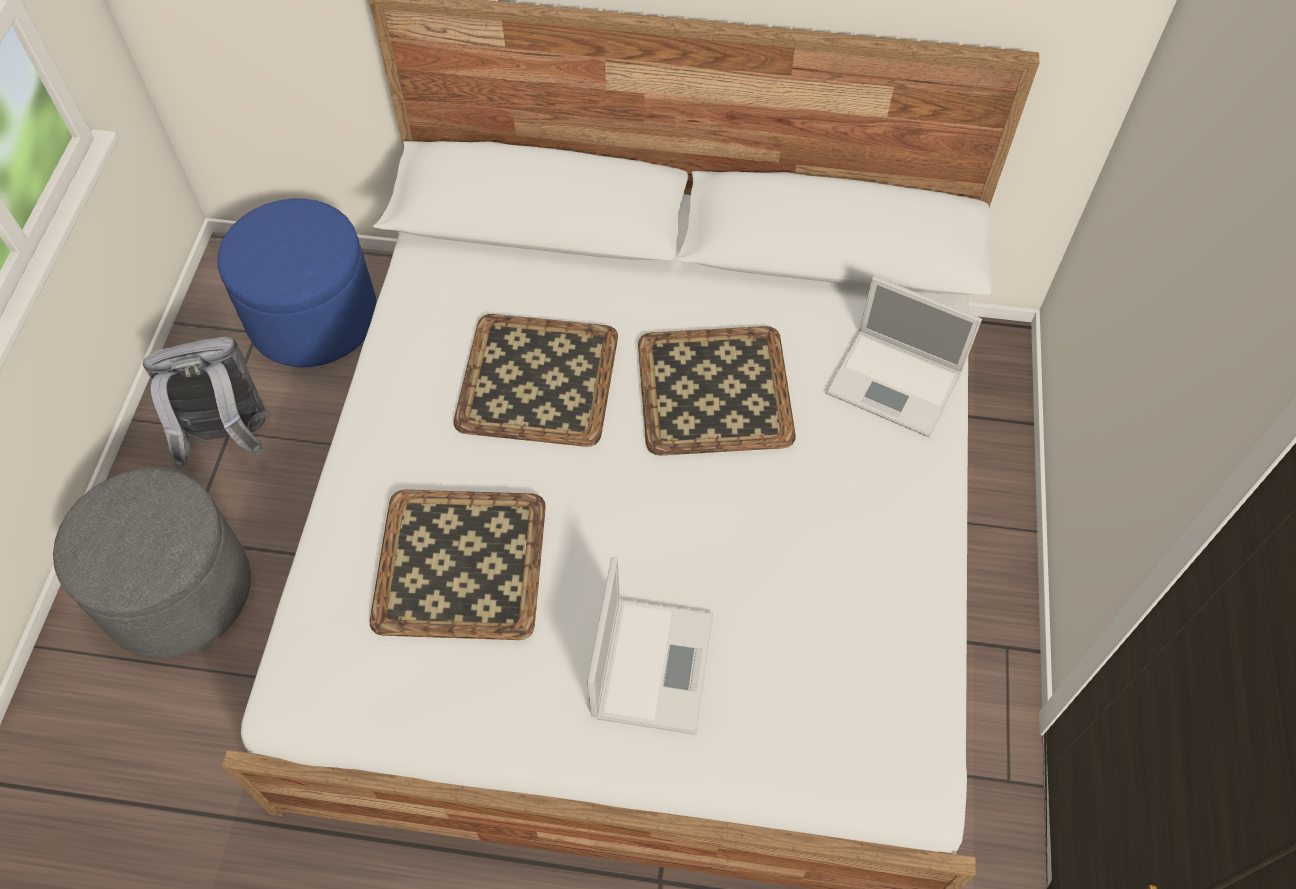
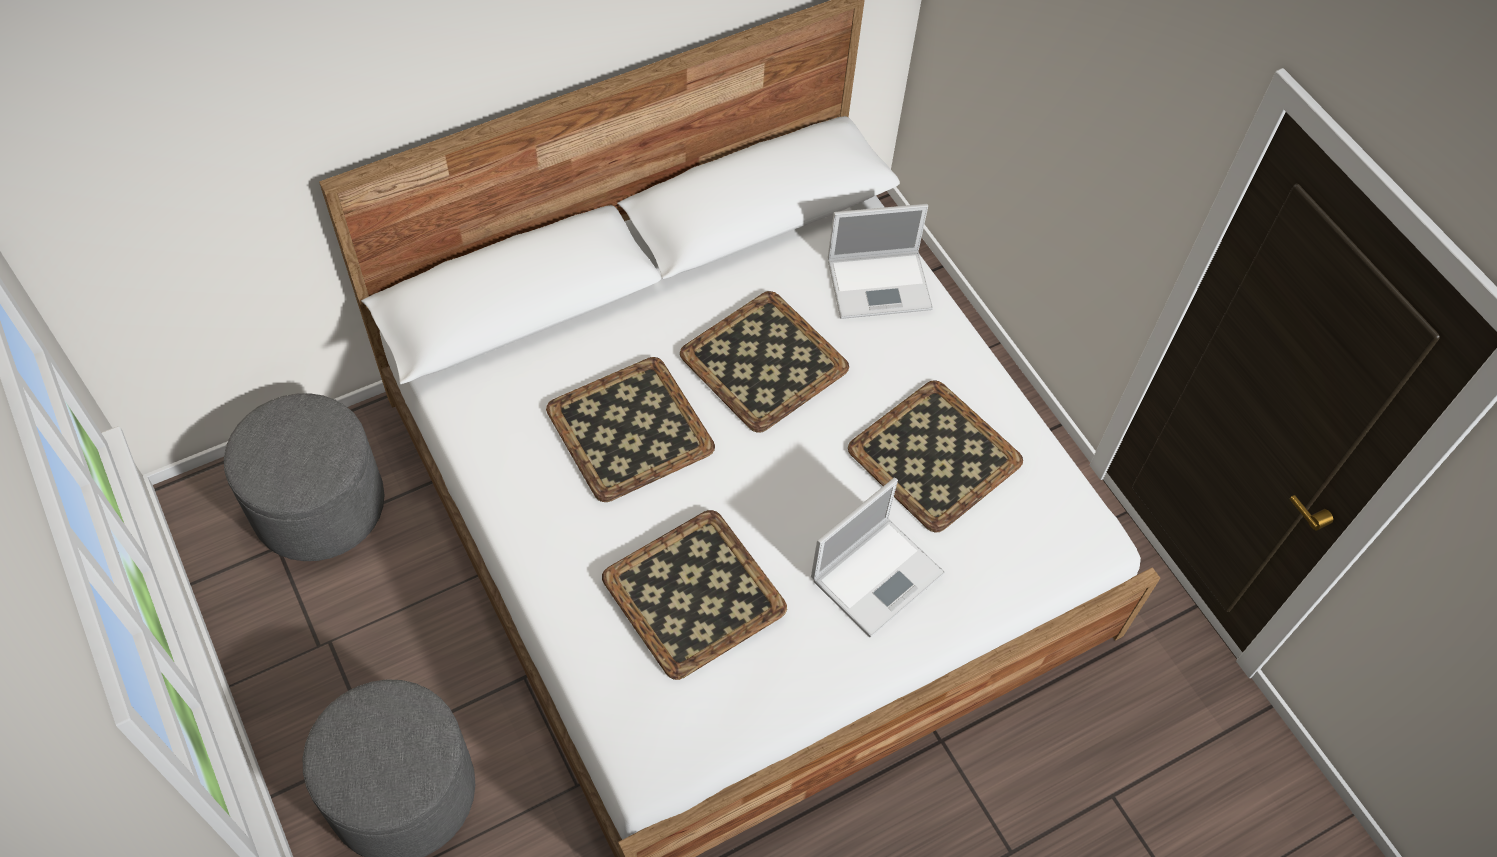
camera: 40 degrees left, 0 degrees up
grey backpack [143,336,270,469] -> none
blue ottoman [217,199,377,367] -> grey ottoman [224,393,385,561]
laptop [587,557,714,734] -> laptop turned 75 degrees clockwise [811,477,945,637]
none -> tray [848,380,1023,533]

